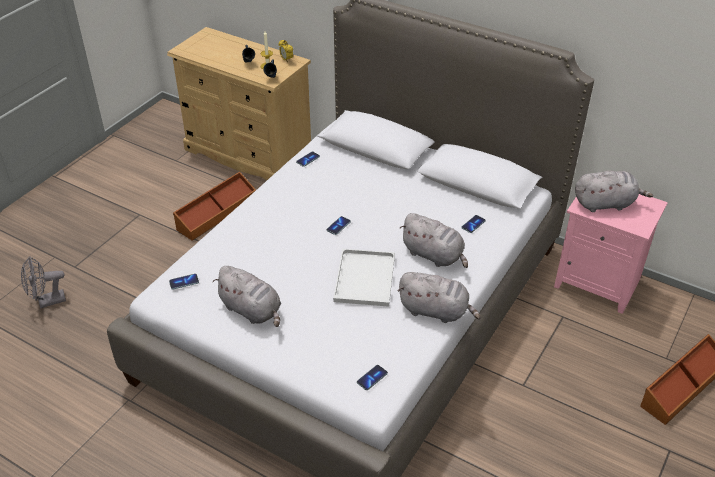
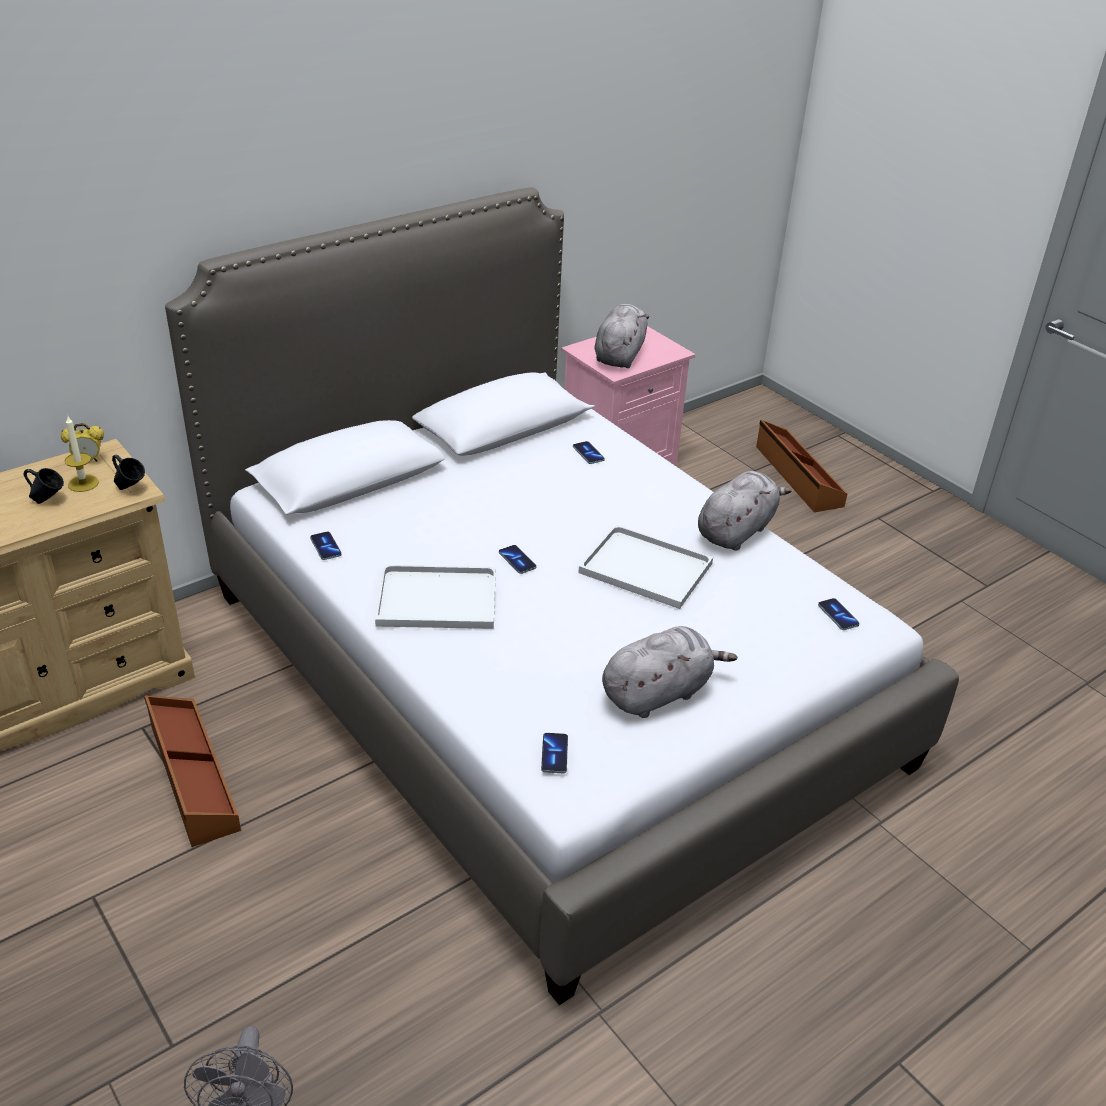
camera: 70 degrees left, 5 degrees down
grey plush toy [400,213,468,268] -> none
none -> white tray [375,565,496,629]

